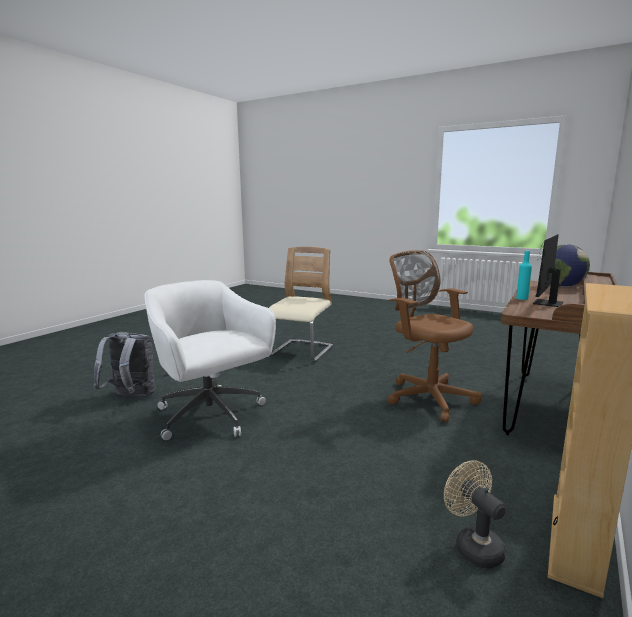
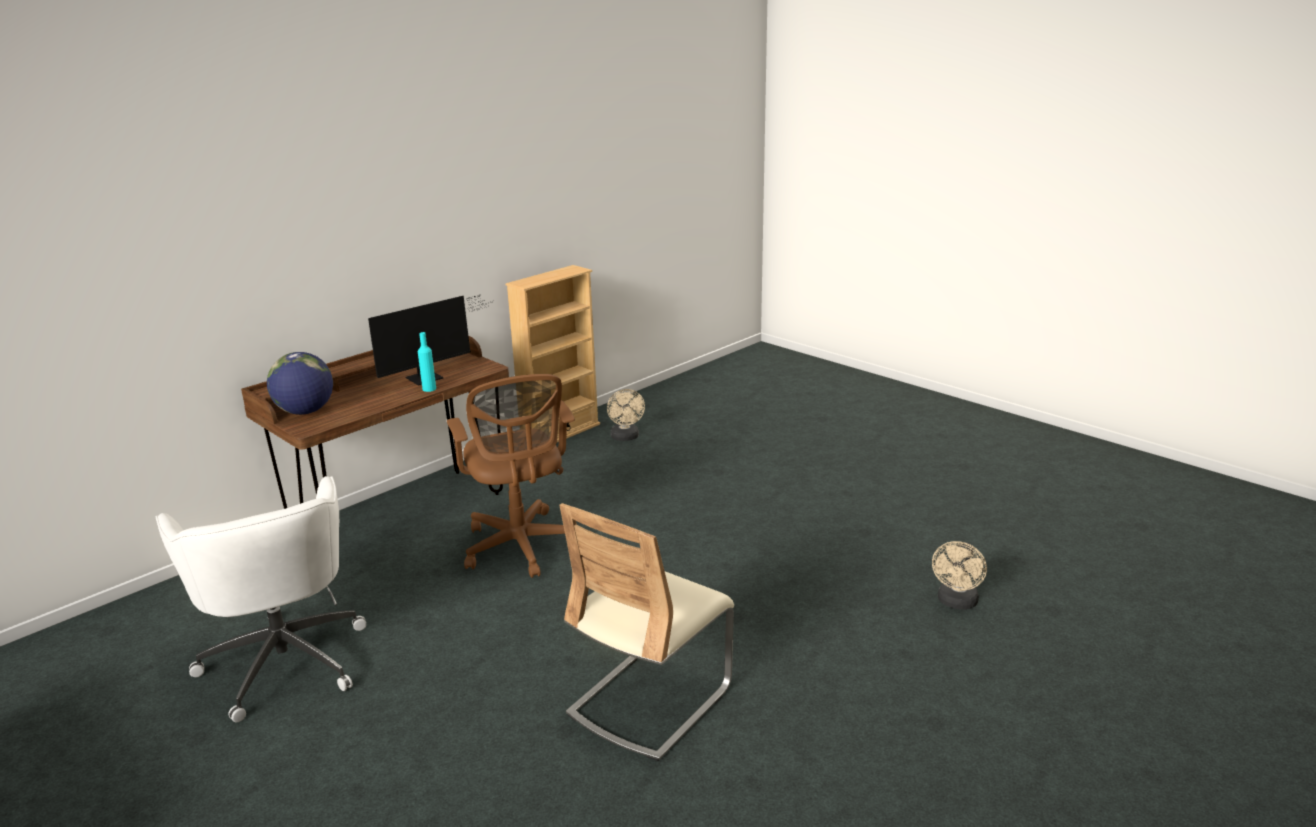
camera: 165 degrees left, 10 degrees up
grey backpack [93,332,155,397] -> beige fan [932,541,987,610]
white office chair [144,280,276,440] -> white office chair moved to [156,476,366,722]

